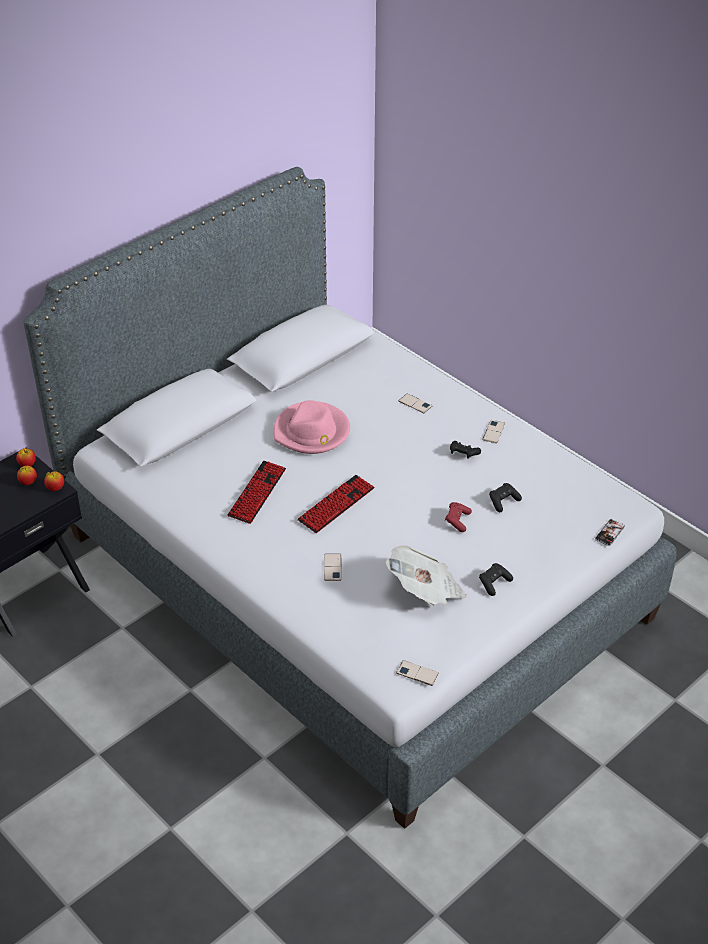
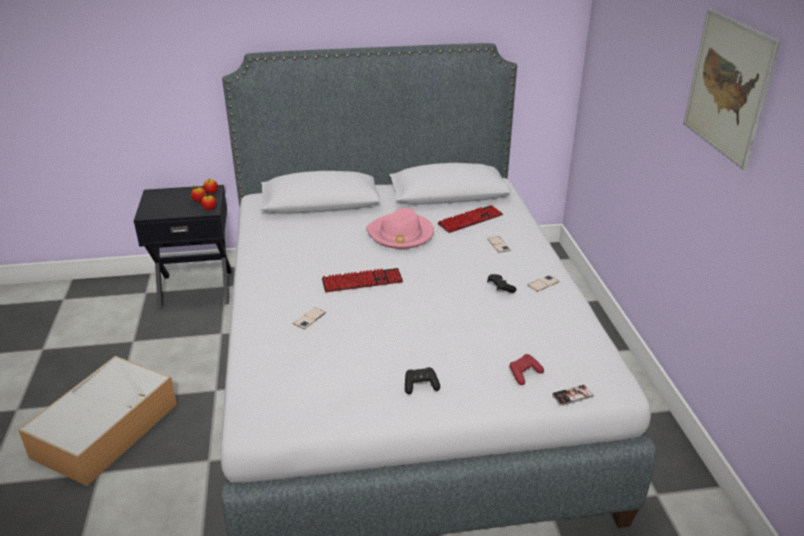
camera: 35 degrees right, 10 degrees down
keyboard [227,461,286,524] -> keyboard moved to [437,205,503,233]
newspaper [385,546,467,605] -> none
phone [396,660,439,686] -> none
red game controller [445,502,472,532] -> red game controller moved to [509,354,544,385]
black game controller [489,483,522,512] -> none
none -> storage box [18,356,177,486]
none -> picture [683,9,781,170]

